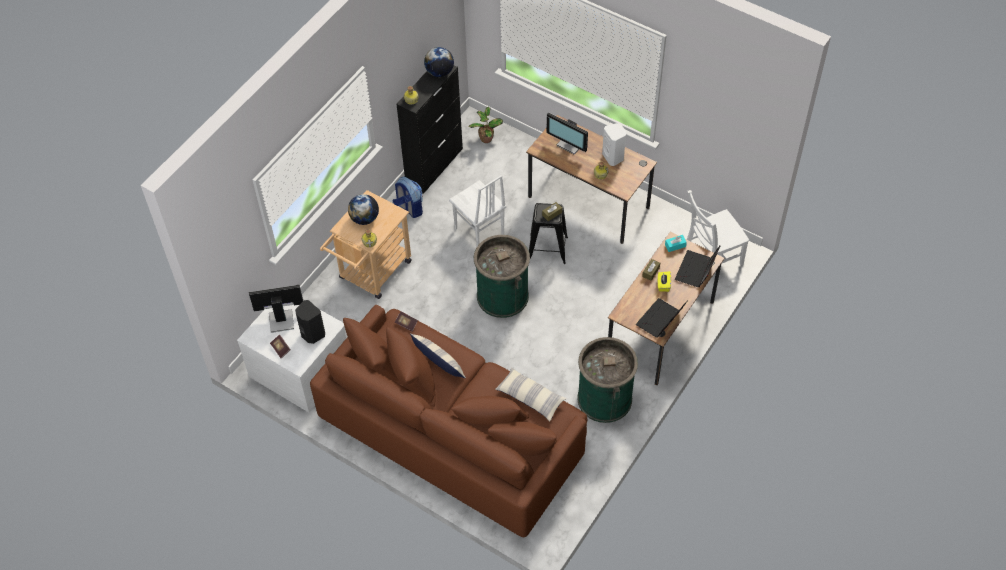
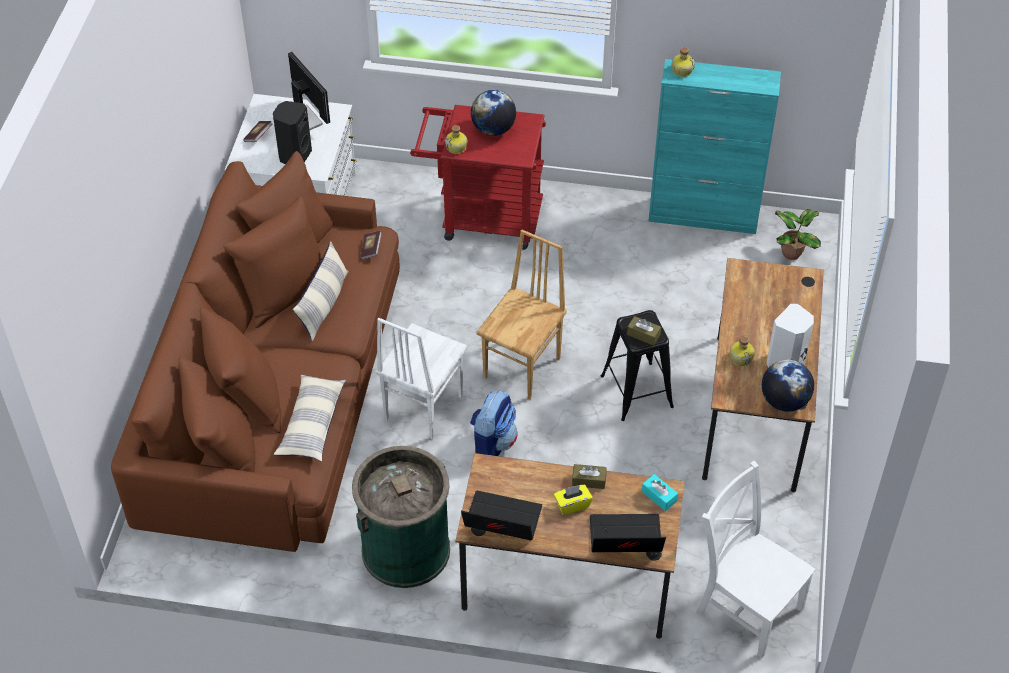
camera: 65 degrees right, 5 degrees down
beige cart [320,190,412,299] -> red cart [410,105,546,250]
backpack [392,176,423,218] -> backpack moved to [470,390,517,456]
black cabinet [396,65,463,194] -> turquoise cabinet [648,59,781,234]
globe [424,47,454,77] -> globe moved to [762,359,814,411]
white chair [449,175,506,246] -> white chair moved to [376,318,467,440]
green trash can [474,235,530,318] -> brown chair [477,230,567,399]
monitor [546,112,588,155] -> none

